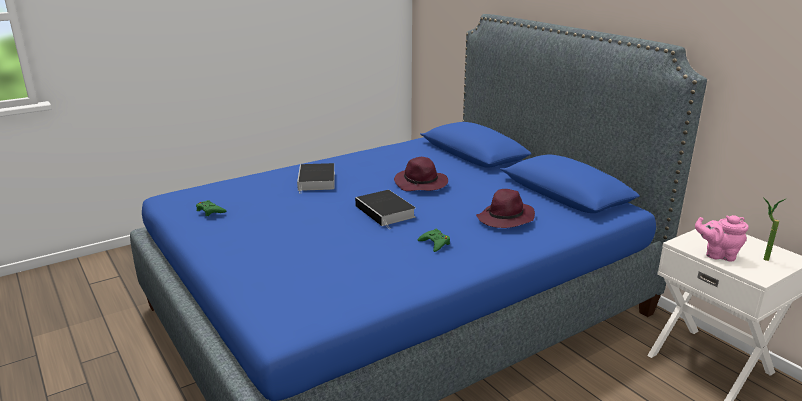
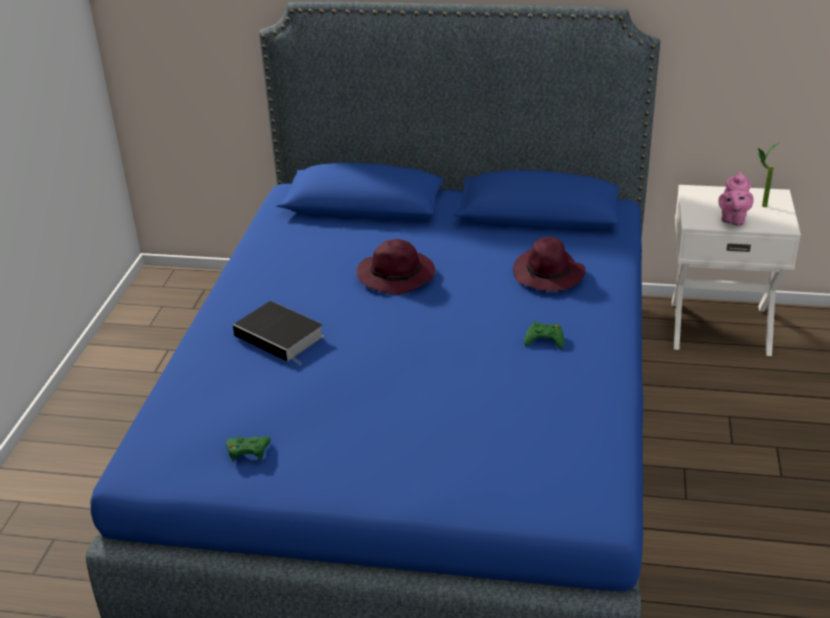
camera: 45 degrees left, 10 degrees up
book [355,190,416,230] -> none
pink teapot [695,215,748,262] -> pink teapot turned 45 degrees counterclockwise [718,172,754,226]

